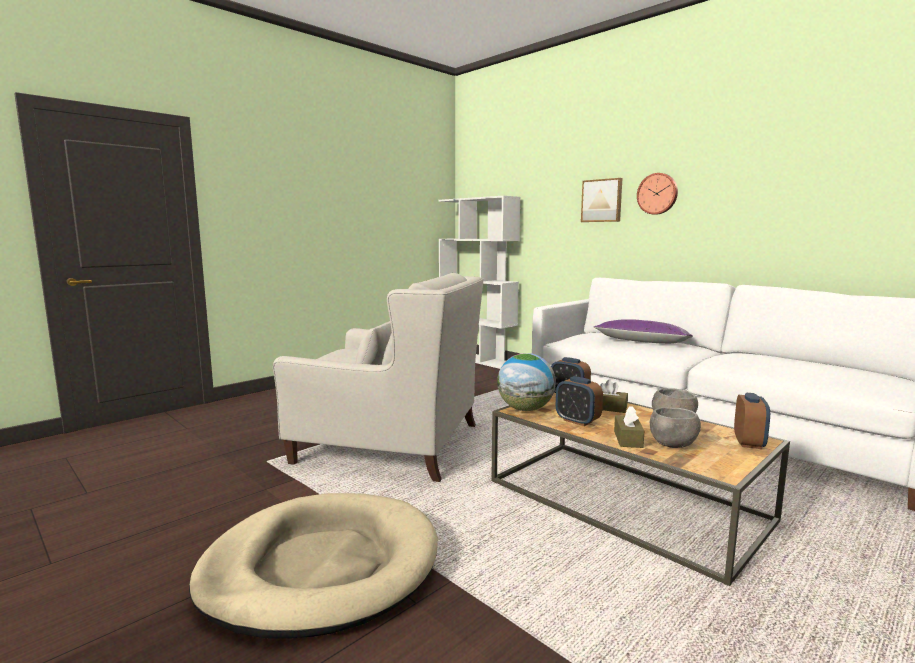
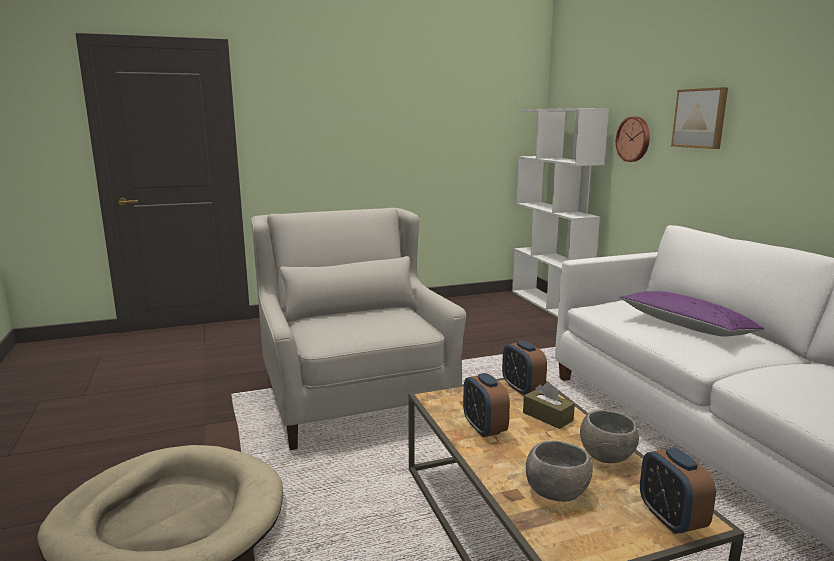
camera: 25 degrees right, 5 degrees up
white armchair [273,273,484,482] -> white armchair turned 150 degrees counterclockwise [251,208,466,450]
globe [497,353,556,411] -> none
brown tissue box [614,406,644,448] -> none
wall clock [637,173,678,215] -> wall clock moved to [616,117,650,162]
alarm clock [734,393,770,449] -> alarm clock turned 120 degrees clockwise [640,448,716,534]

